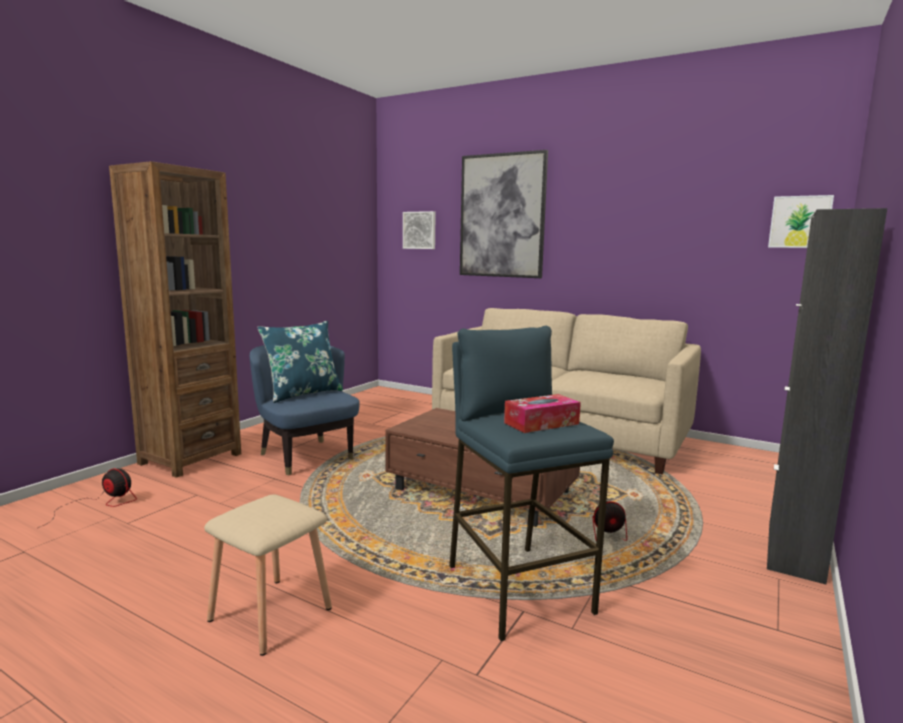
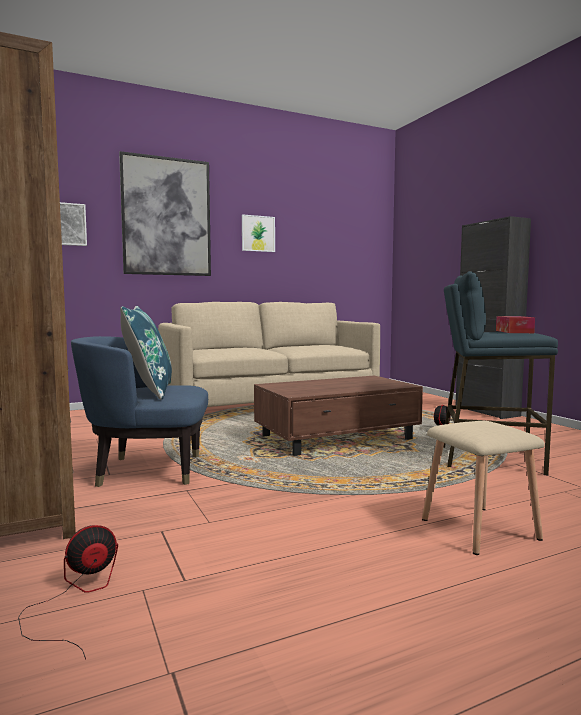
camera: 55 degrees left, 5 degrees down
picture [768,195,834,248] -> picture moved to [242,214,275,252]

